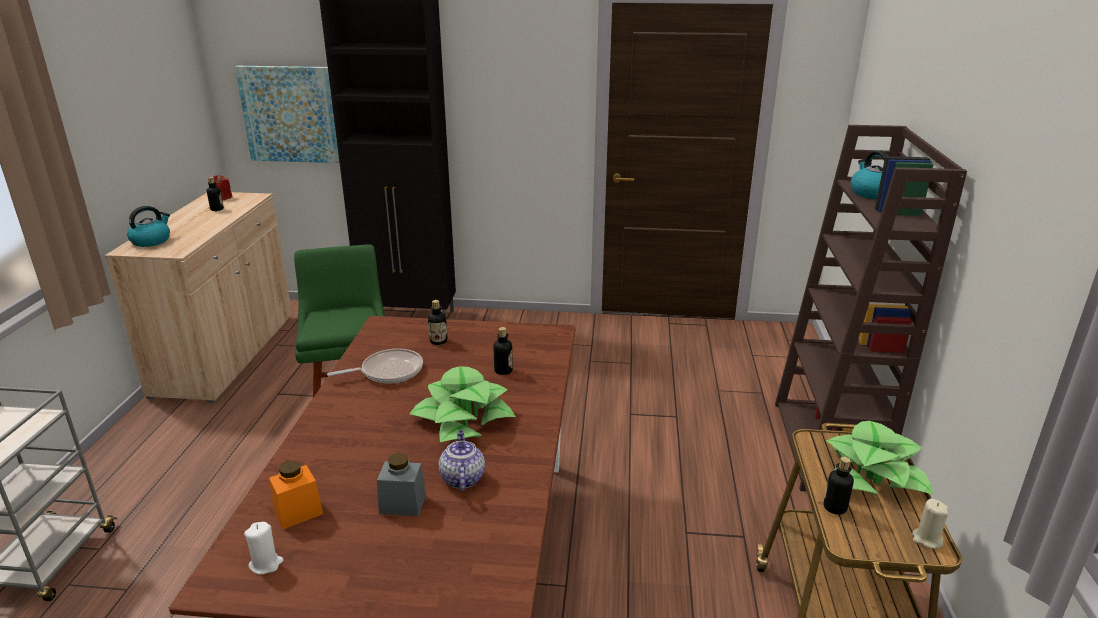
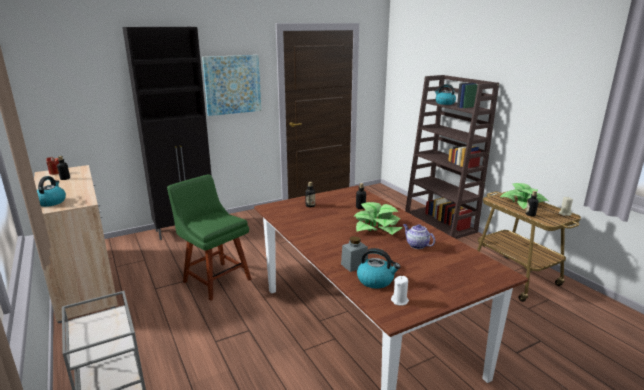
camera: 35 degrees left, 5 degrees down
picture [235,66,340,163] -> picture moved to [202,55,261,116]
orange jar [269,460,323,529] -> kettle [357,248,400,289]
frying pan [327,348,423,384] -> none
grey jar [377,453,426,516] -> grey jar moved to [341,236,368,272]

